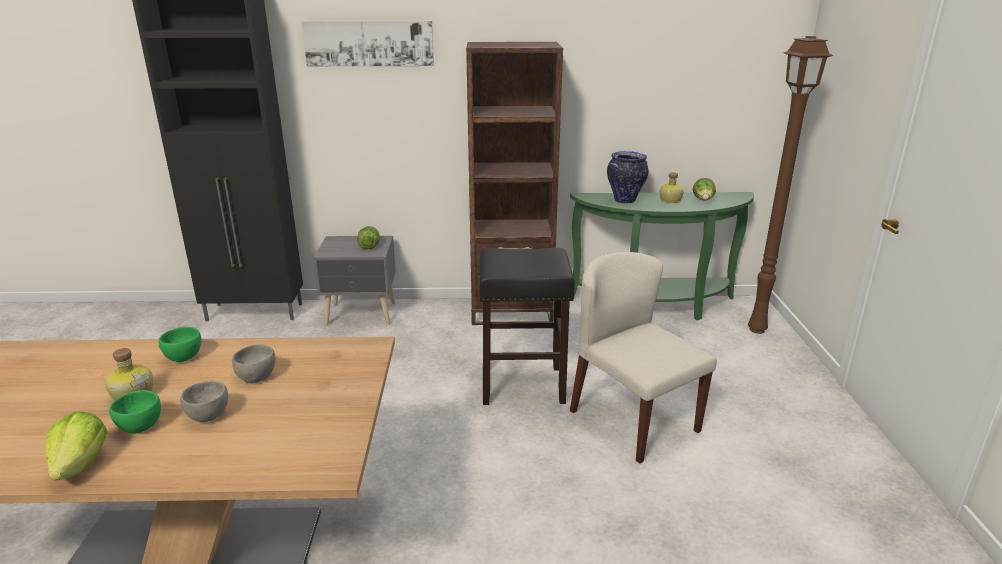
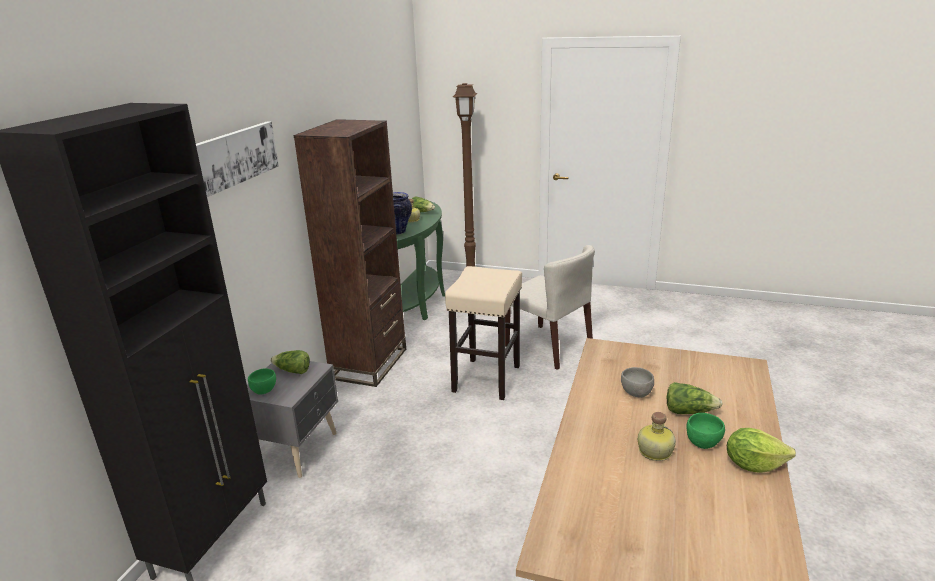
camera: 70 degrees left, 0 degrees up
green bowl [159,327,201,362] -> green bowl moved to [248,368,276,395]
grey bowl [180,381,228,422] -> lettuce [667,382,723,414]
black stool [480,248,575,405] -> beige stool [445,266,522,400]
beige chair [570,252,717,464] -> beige chair turned 120 degrees counterclockwise [505,245,595,370]

